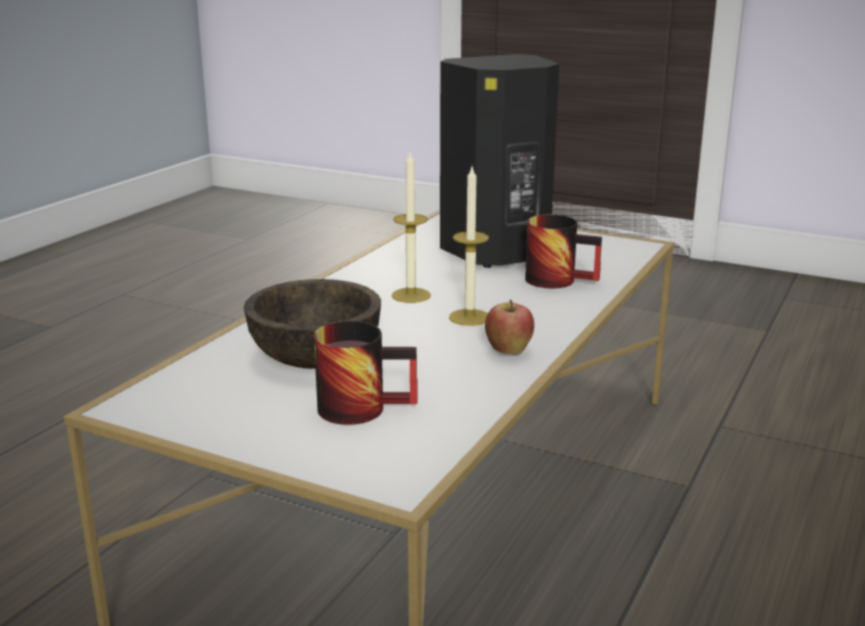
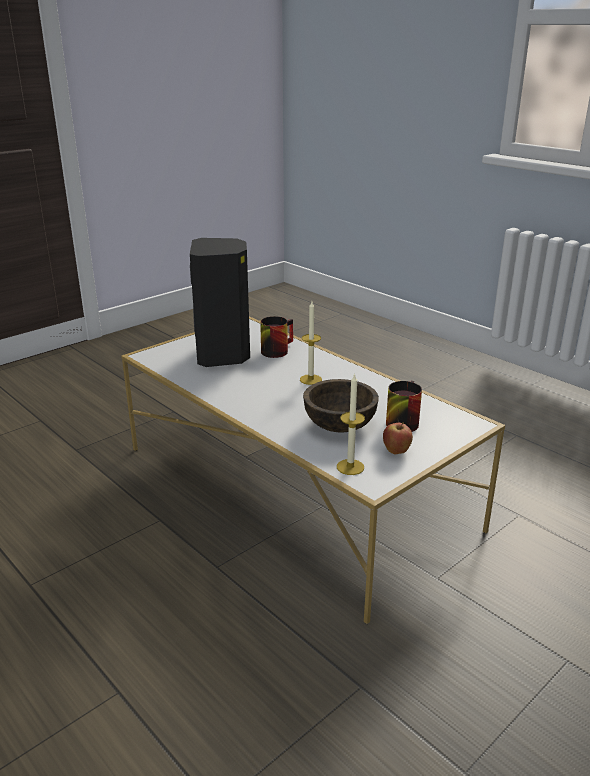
camera: 70 degrees left, 5 degrees up
candle [392,152,431,303] -> candle moved to [337,373,365,475]
apple [485,299,534,355] -> apple moved to [383,422,413,455]

